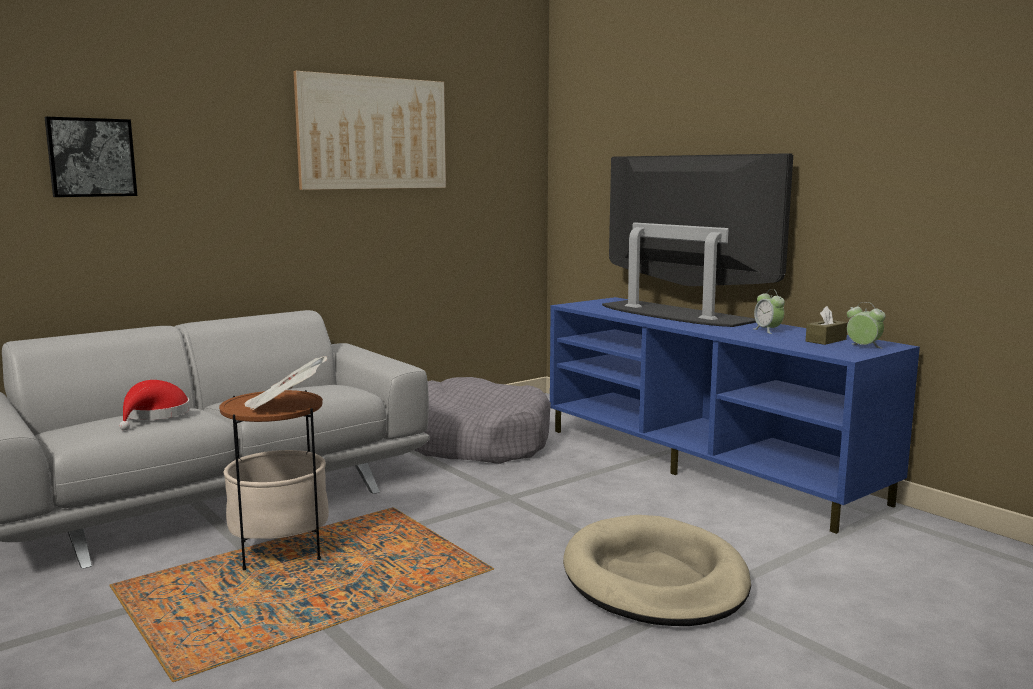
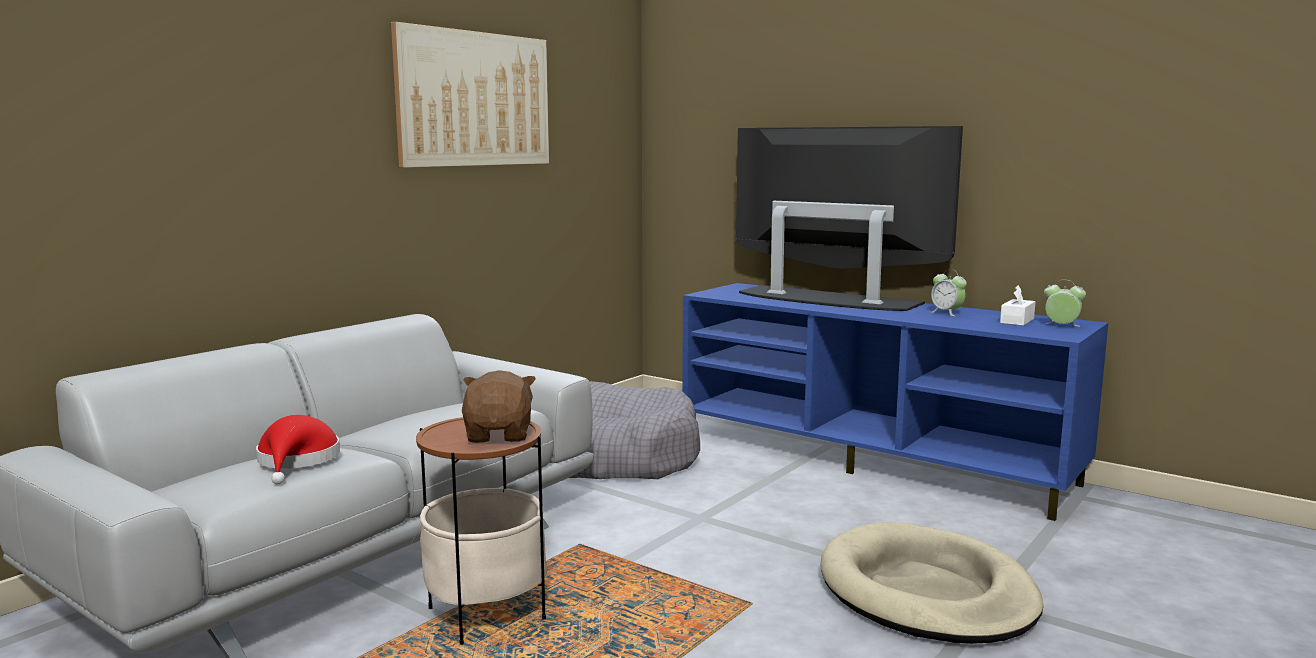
camera: 15 degrees left, 0 degrees up
picture [45,117,137,197] -> none
newspaper [244,356,327,410] -> brown plush toy [462,370,536,443]
brown tissue box [806,306,848,345] -> white tissue box [1000,285,1035,326]

